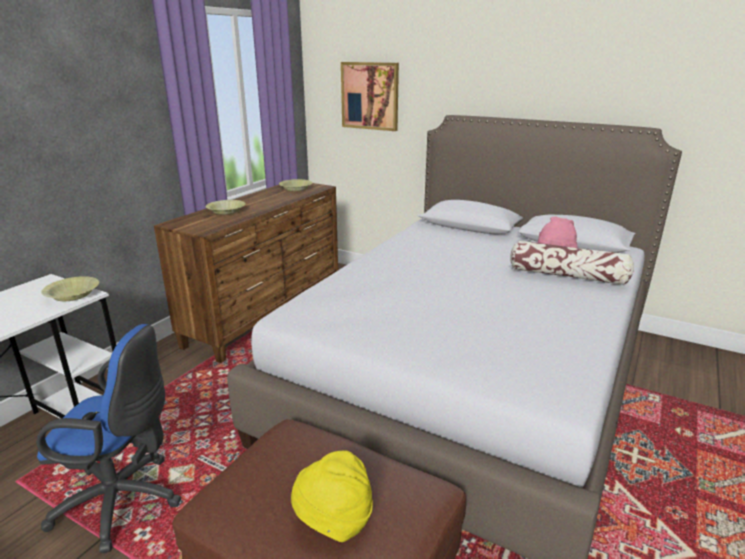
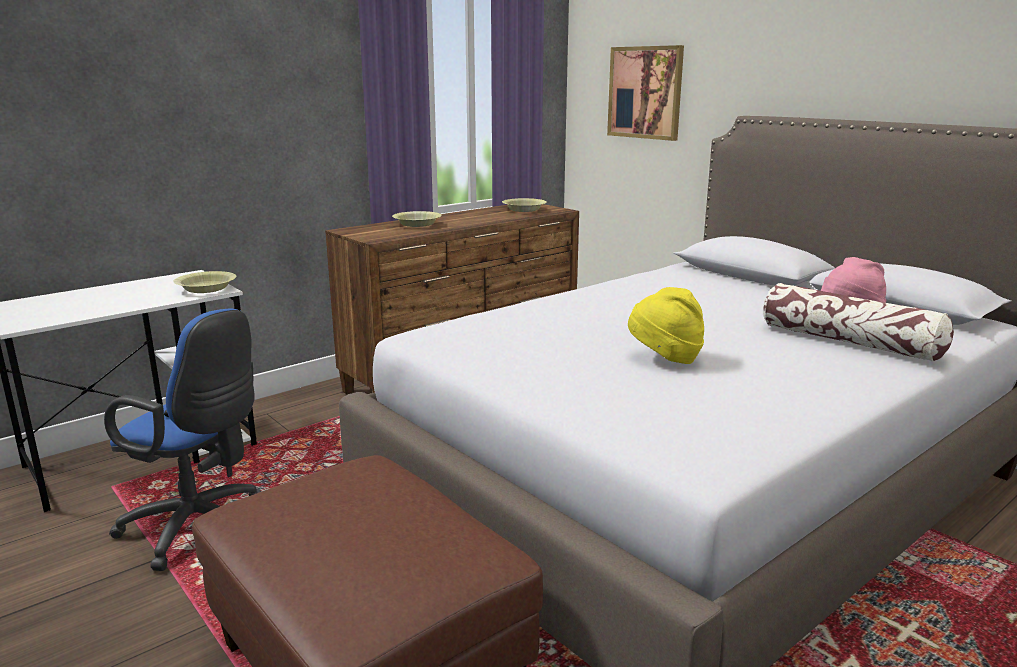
camera: 20 degrees right, 5 degrees down
yellow hat [291,450,373,542] -> yellow hat moved to [628,287,704,364]

